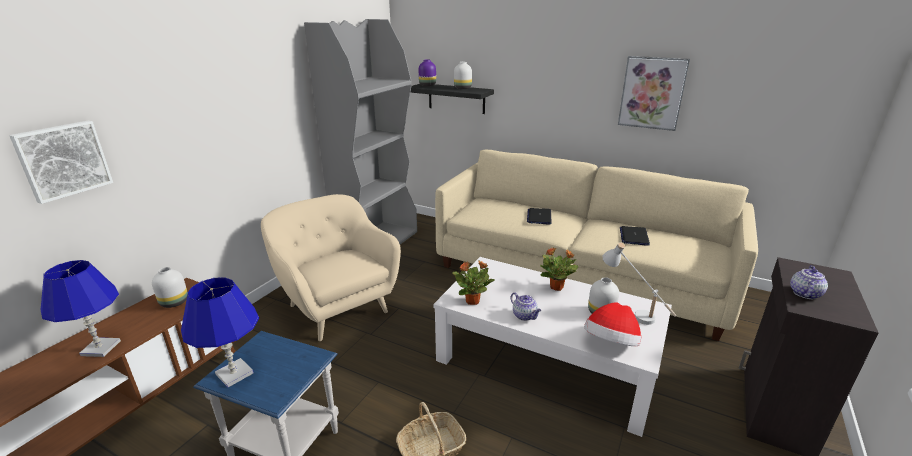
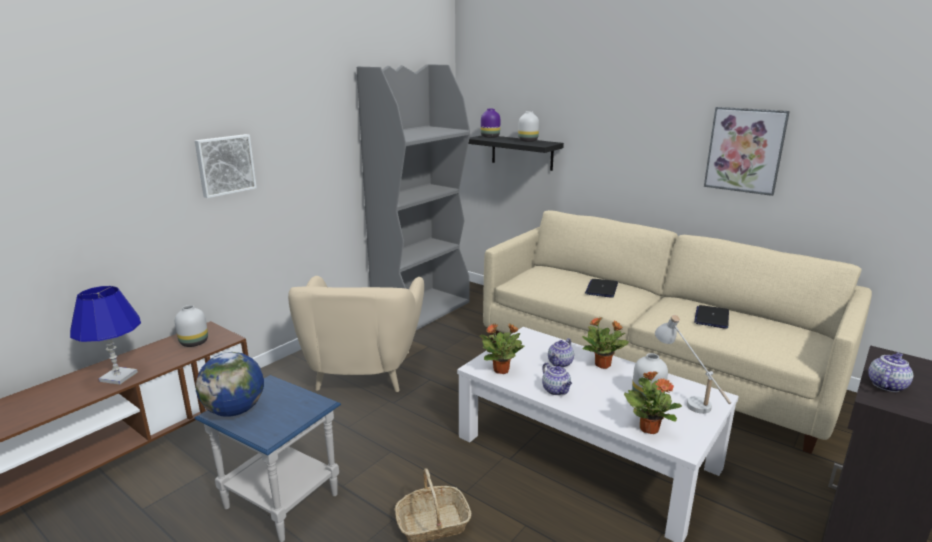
camera: 10 degrees right, 5 degrees down
picture [9,121,113,204] -> picture moved to [195,134,257,198]
blue table lamp [181,277,259,388] -> globe [196,352,264,417]
beige armchair [261,194,401,341] -> beige armchair turned 150 degrees counterclockwise [288,276,424,392]
hat [584,302,641,346] -> potted plant [624,371,682,434]
none -> teapot [548,338,574,368]

